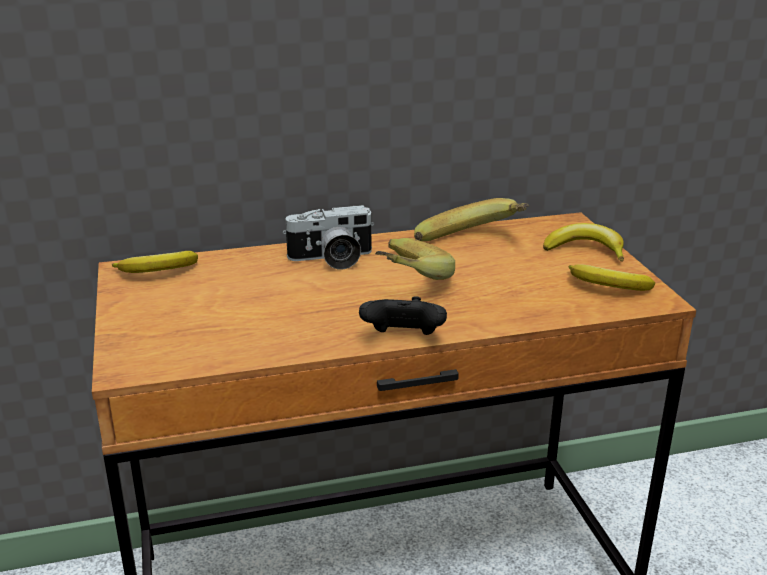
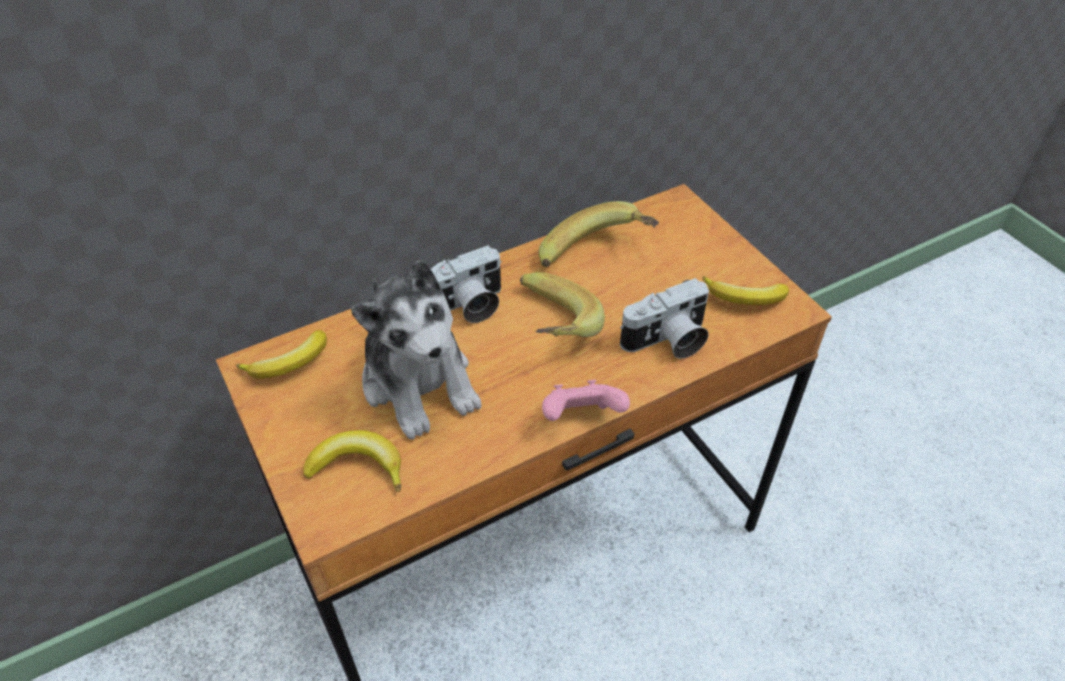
camera: 15 degrees left, 20 degrees up
black game controller [359,296,447,335] -> pink game controller [542,380,630,421]
banana [543,223,624,262] -> banana moved to [303,430,401,492]
none -> plush toy [351,260,482,440]
none -> camera [620,278,709,359]

